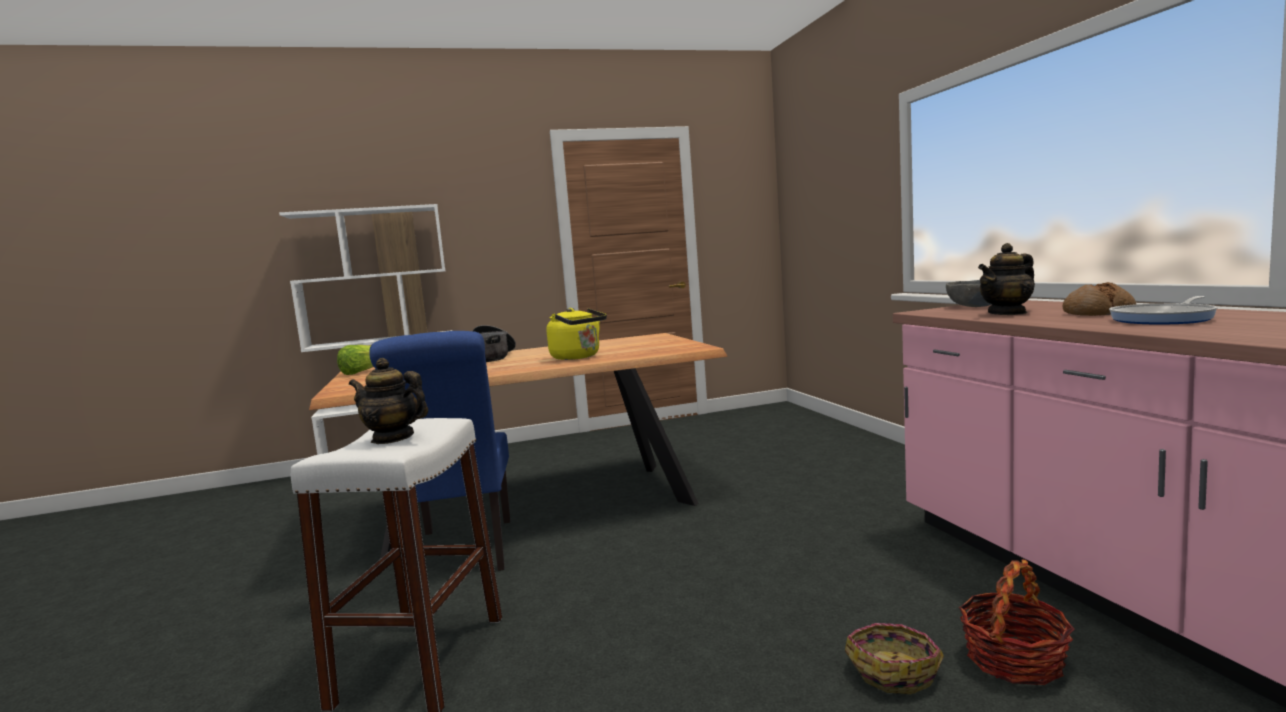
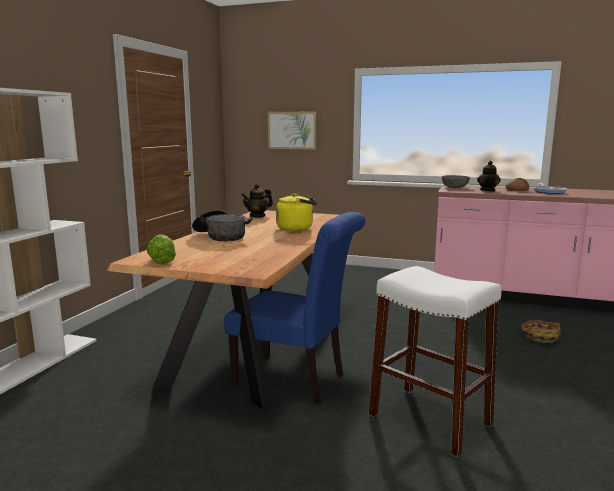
camera: 55 degrees left, 5 degrees up
teapot [349,358,428,444] -> teapot moved to [241,184,273,218]
basket [959,559,1075,685] -> none
none -> picture [268,111,317,150]

